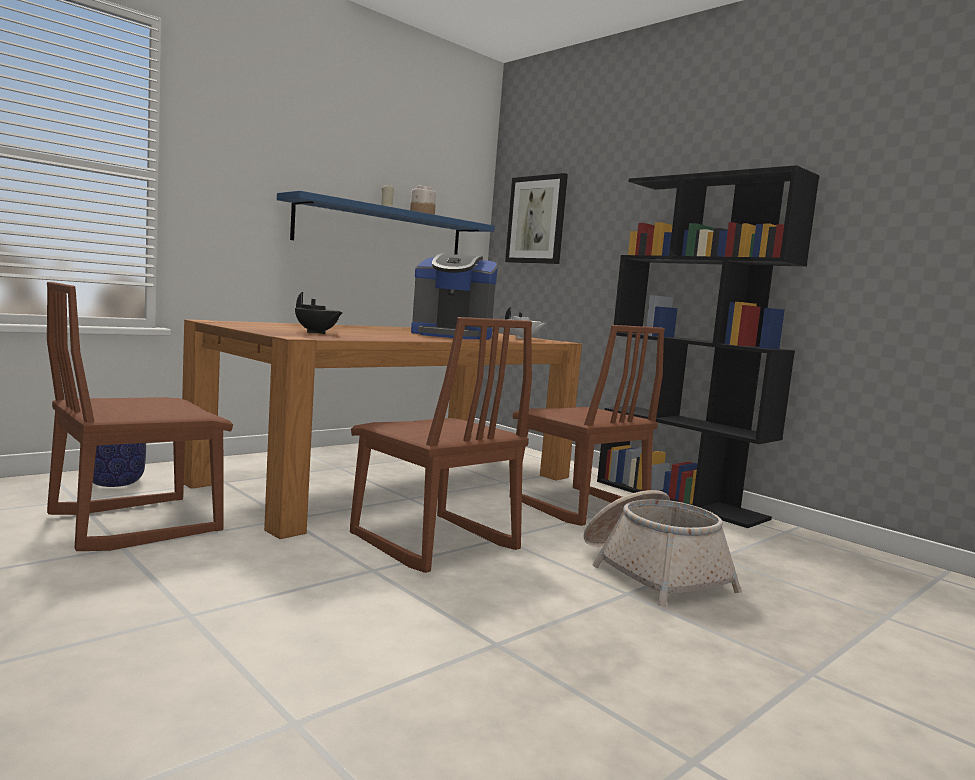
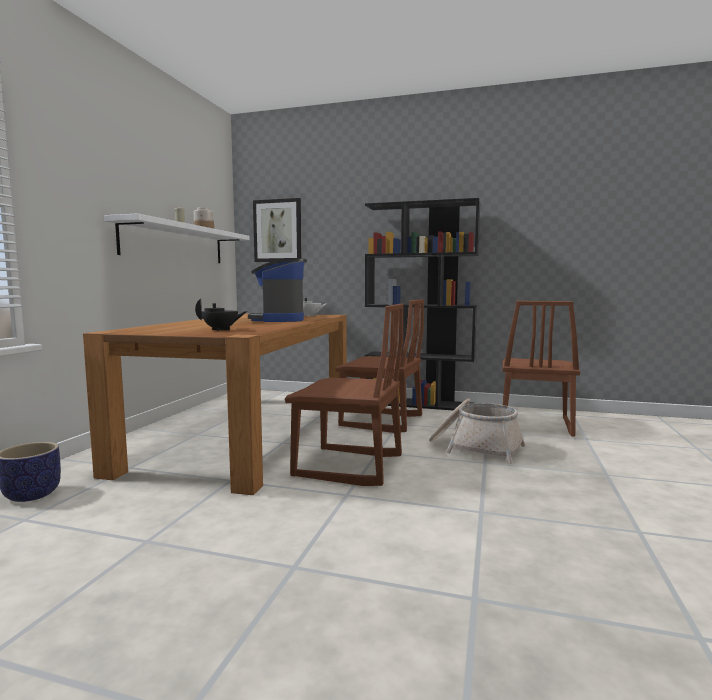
camera: 30 degrees left, 0 degrees up
brown chair [47,282,233,551] -> brown chair moved to [502,301,580,437]
blue shelf [277,191,495,255] -> white shelf [104,214,250,263]
coffee machine [411,254,498,340] -> coffee machine turned 105 degrees clockwise [248,258,307,322]

